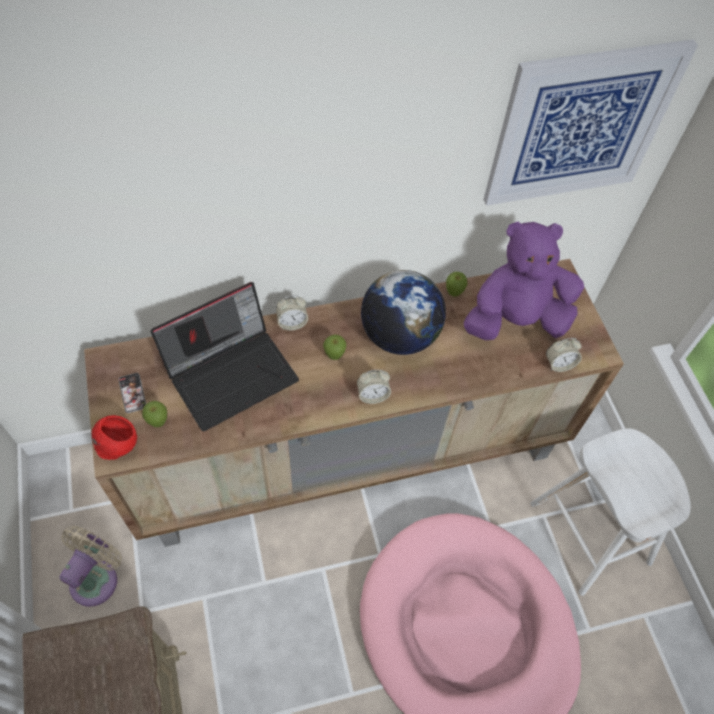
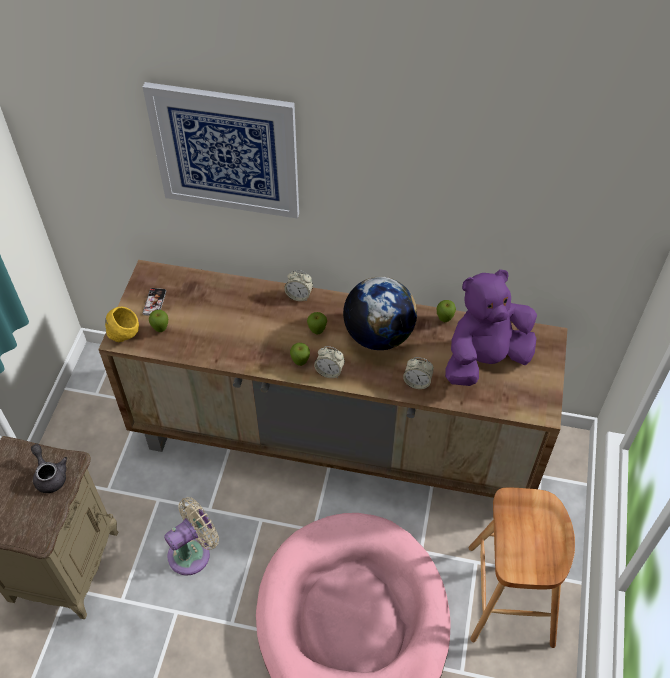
camera: 30 degrees right, 5 degrees down
beige fan [60,526,122,607] -> beige fan moved to [164,497,219,576]
red bowl [92,415,137,460] -> yellow bowl [105,307,139,342]
laptop [151,282,299,431] -> none
purple plush toy [464,222,584,340] -> purple plush toy turned 45 degrees counterclockwise [445,269,537,386]
picture [483,39,698,206] -> picture moved to [143,82,299,219]
white stool [530,428,691,596] -> brown stool [469,488,575,648]
alarm clock [546,338,582,372] -> alarm clock moved to [403,357,433,389]
none -> grey teapot [31,444,67,493]
none -> apple [290,343,310,366]

